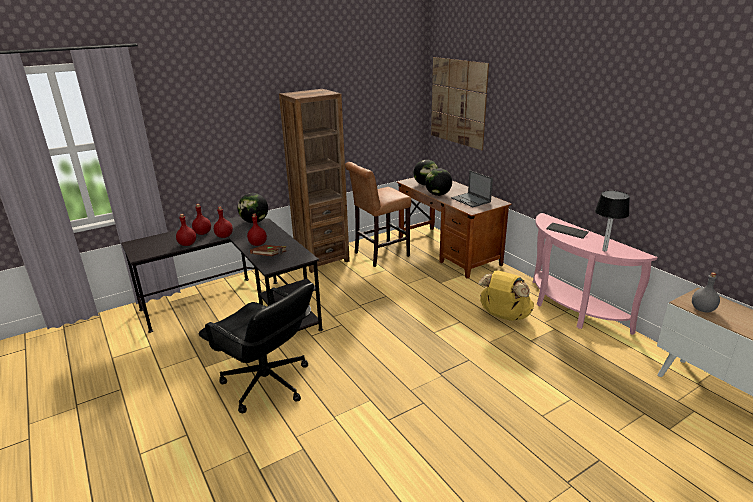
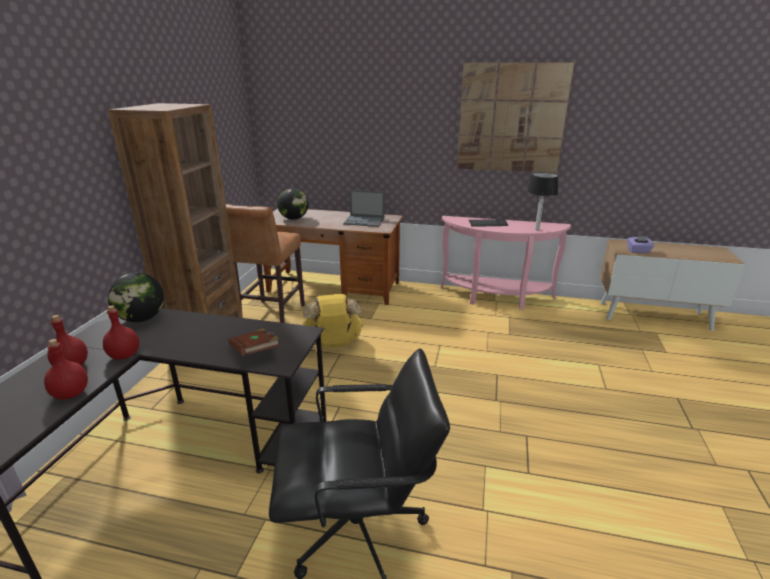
camera: 45 degrees left, 0 degrees up
red bottle [247,214,267,246] -> none
globe [425,168,452,196] -> none
picture [431,57,489,150] -> picture moved to [457,62,574,173]
yellow backpack [478,270,534,321] -> yellow backpack moved to [303,294,363,347]
grey bottle [692,272,720,313] -> purple tissue box [627,236,654,253]

